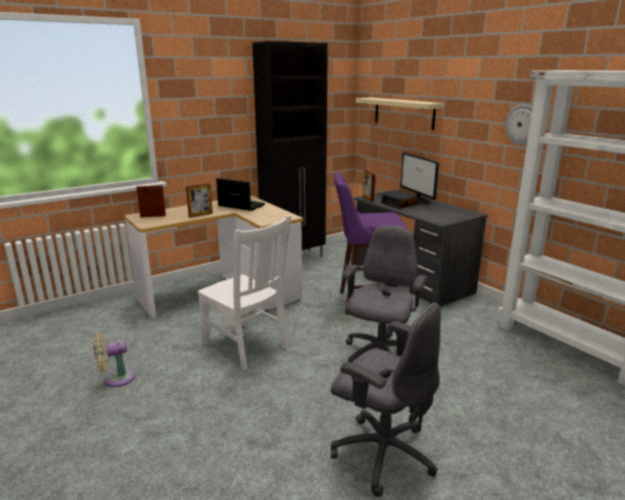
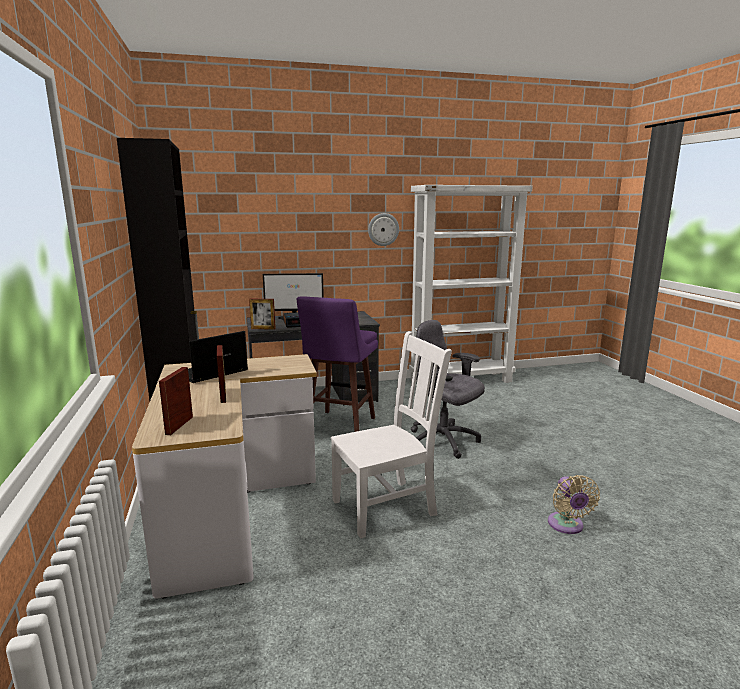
camera: 70 degrees left, 5 degrees down
beige fan [92,332,135,387] -> beige fan moved to [548,475,600,534]
grey office chair [330,303,441,497] -> none
beige shelf [356,98,444,130] -> none

